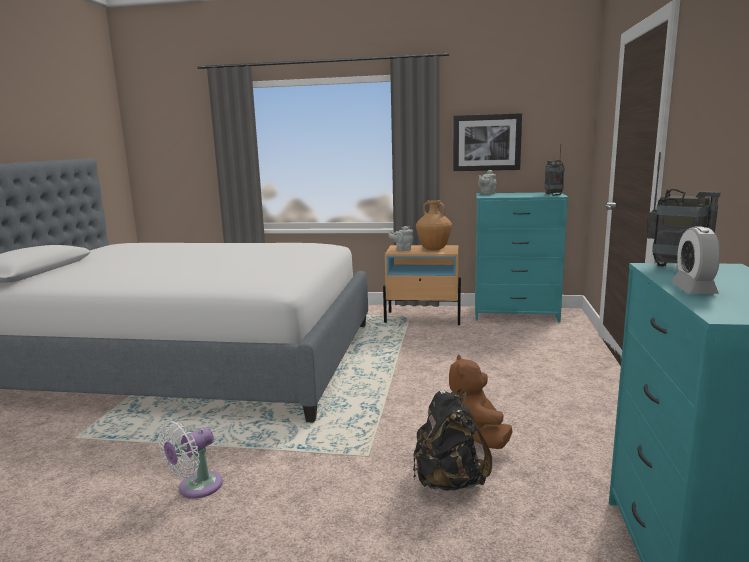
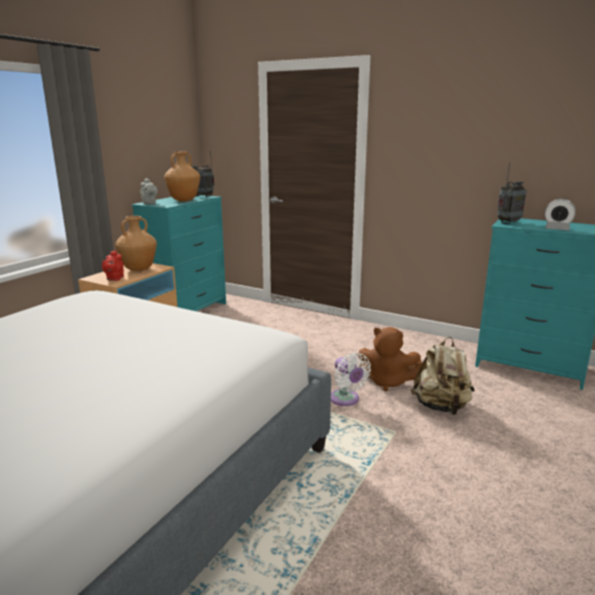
camera: 70 degrees left, 5 degrees up
white fan [159,421,223,499] -> white fan moved to [331,353,371,406]
grey teapot [388,226,413,251] -> red teapot [102,250,124,281]
black backpack [413,389,492,491] -> beige backpack [411,337,475,415]
picture [453,113,522,171] -> none
none -> brown vase [164,152,200,202]

